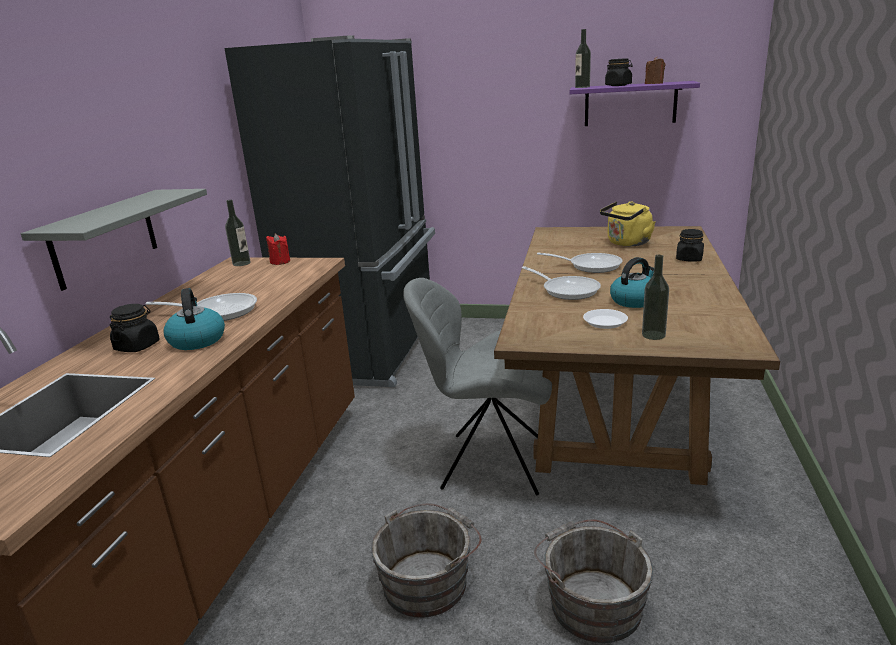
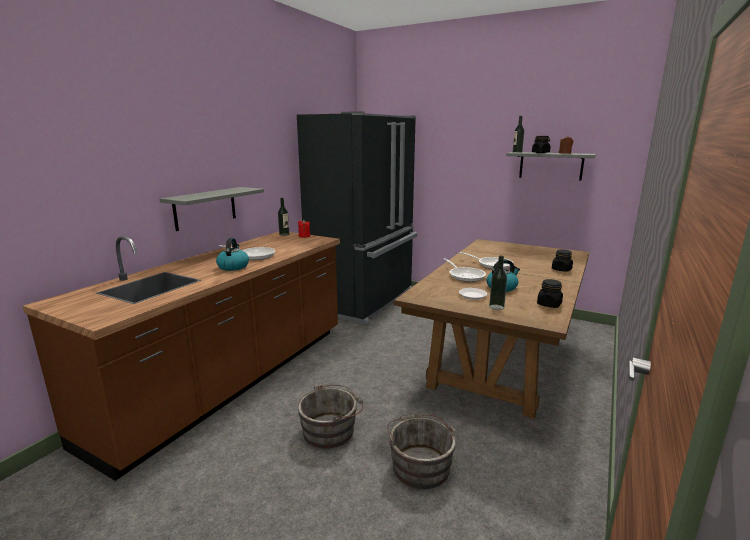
camera: 15 degrees right, 5 degrees down
black jar [110,304,160,352] -> black jar moved to [537,279,563,308]
grey chair [403,278,552,496] -> none
purple shelf [570,81,700,126] -> grey shelf [506,152,596,181]
yellow kettle [600,201,655,246] -> none

